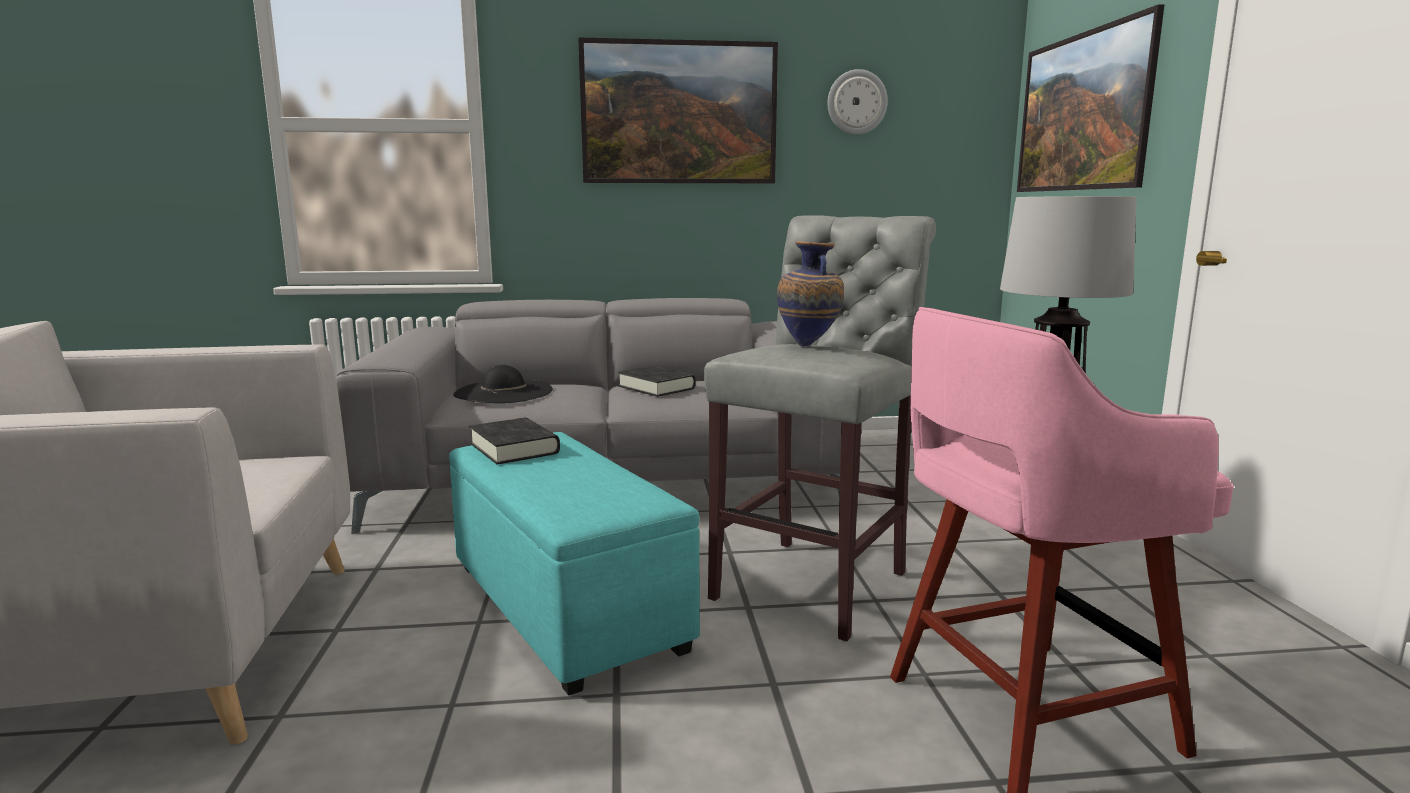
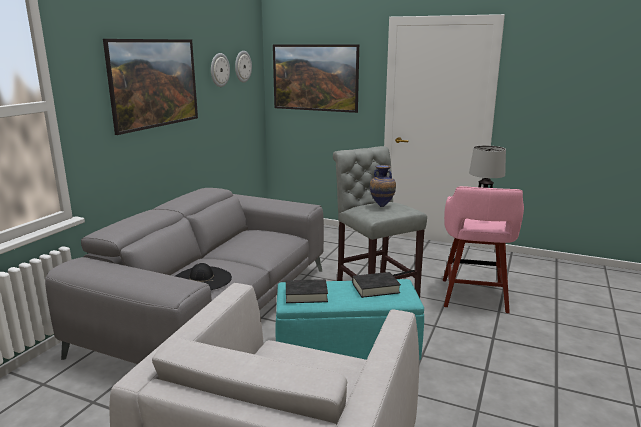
camera: 60 degrees left, 5 degrees up
black book [618,366,696,397] -> black book moved to [352,272,401,298]
none -> wall clock [235,51,252,83]

